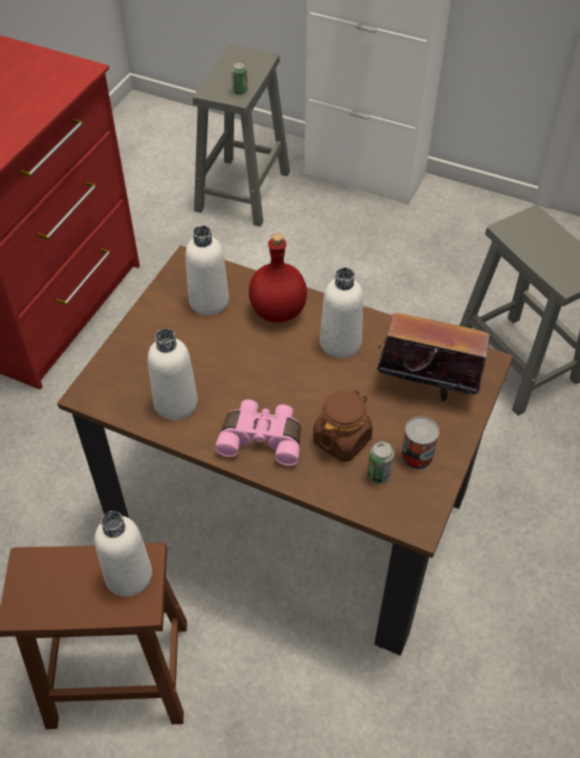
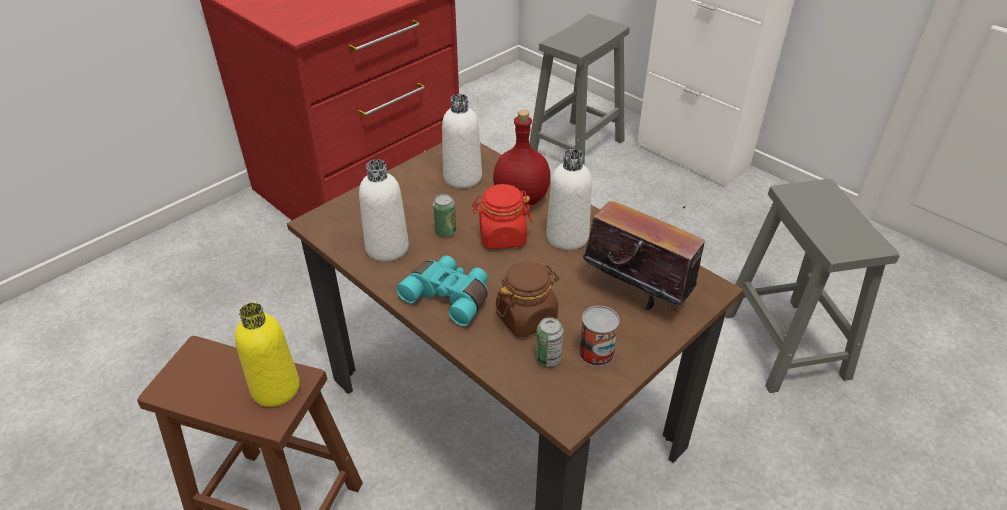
camera: 20 degrees right, 10 degrees down
white bottle [94,511,152,597] -> yellow bottle [235,303,300,407]
pink binoculars [215,400,301,466] -> turquoise binoculars [396,255,488,326]
can [231,62,248,95] -> can moved to [433,194,456,237]
none -> red jar [472,184,532,249]

